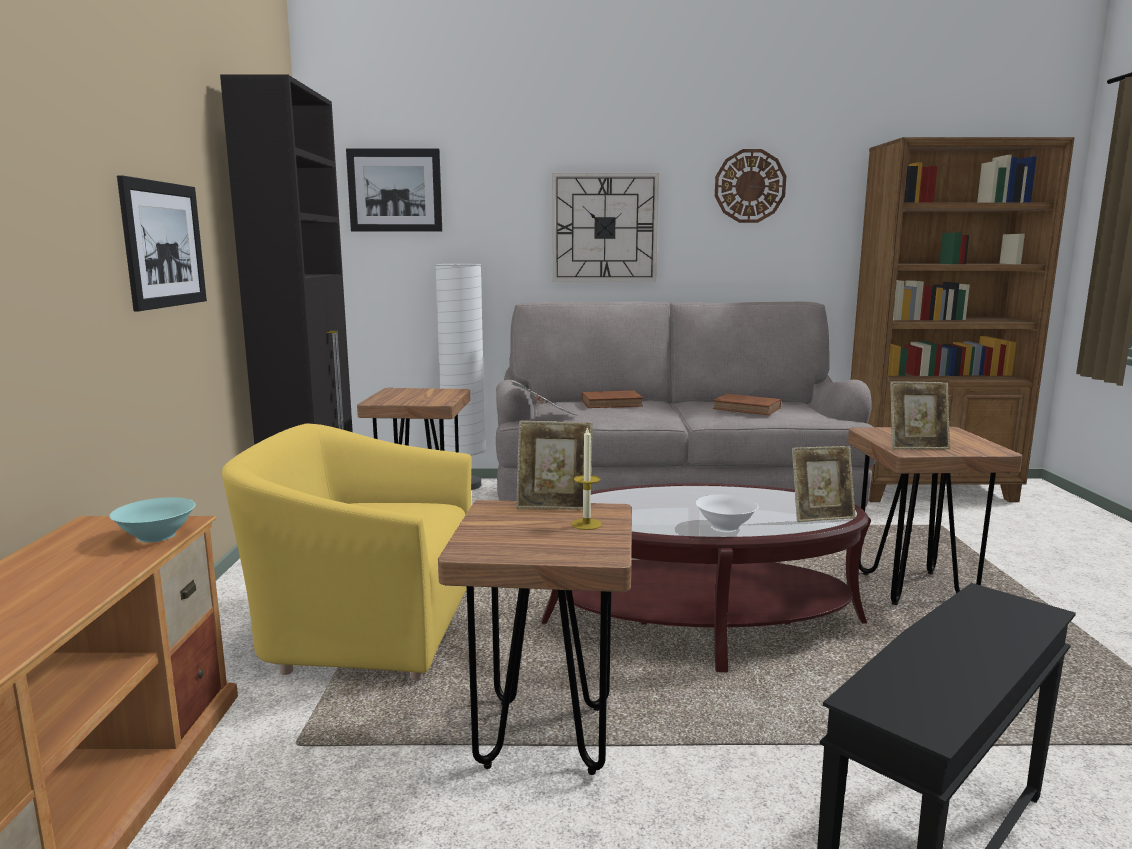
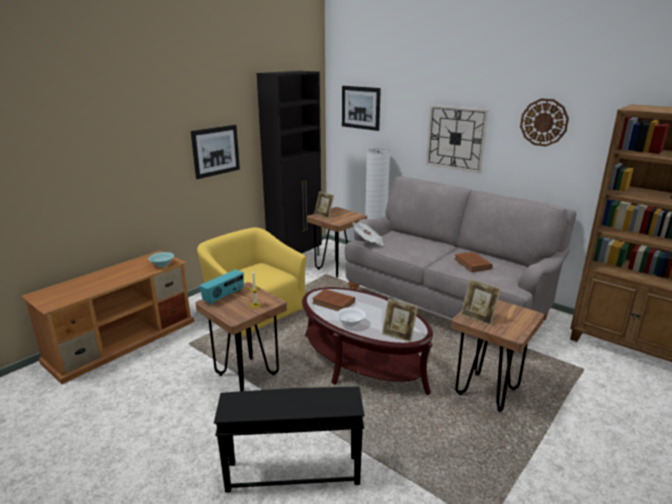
camera: 40 degrees right, 10 degrees up
picture frame [516,421,593,510] -> picture frame moved to [314,191,334,219]
brown book [582,391,643,408] -> brown book moved to [312,289,355,311]
none -> radio [200,270,244,305]

